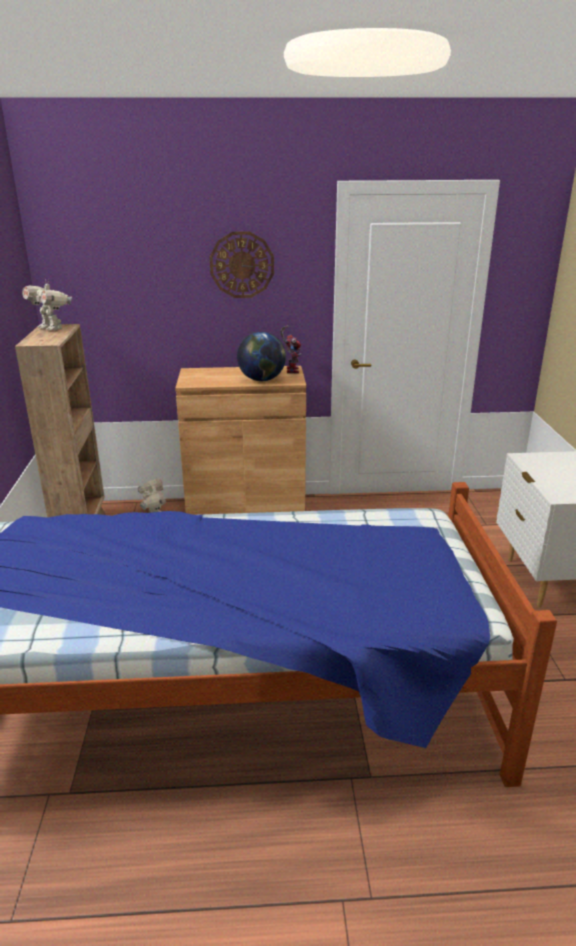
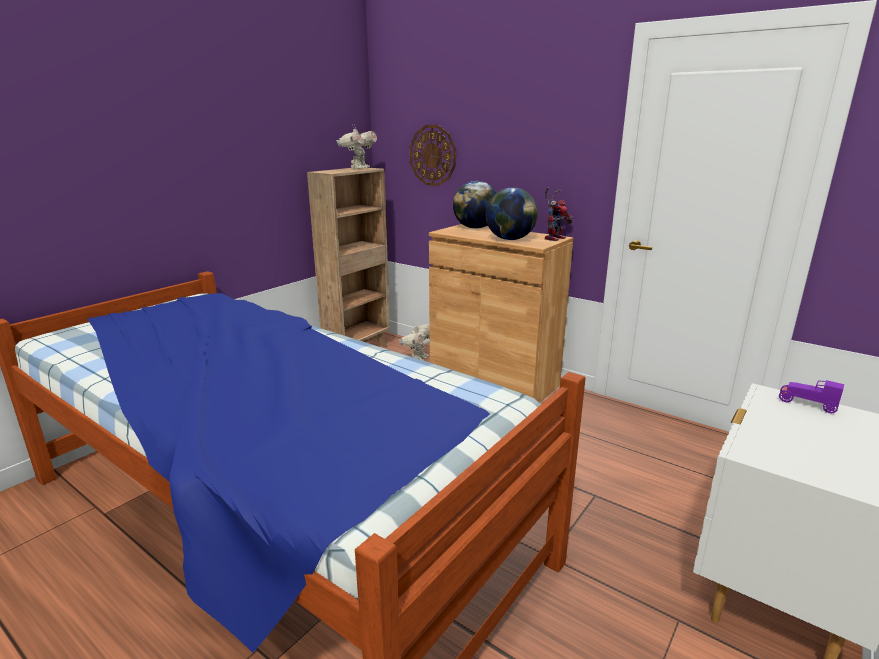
camera: 40 degrees right, 5 degrees down
toy robot [22,280,72,330] -> toy robot turned 150 degrees counterclockwise [336,127,377,169]
wall clock [210,231,274,298] -> wall clock moved to [410,125,456,186]
none -> globe [453,181,496,229]
none -> purple toy car [779,380,844,413]

